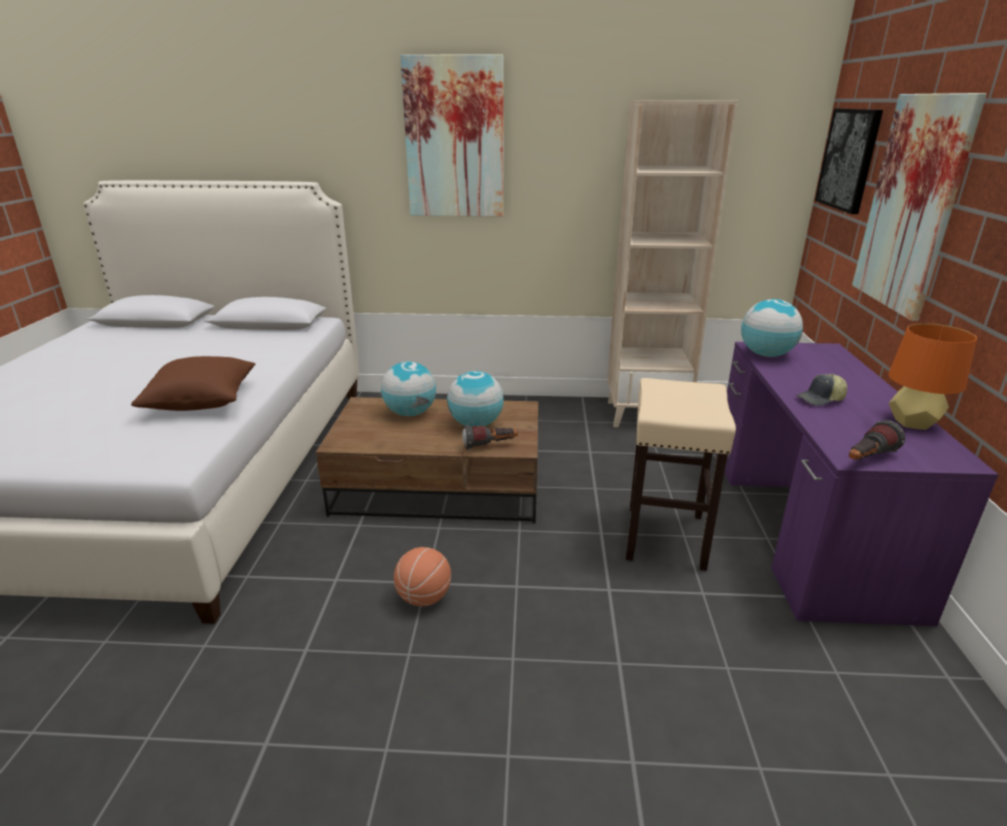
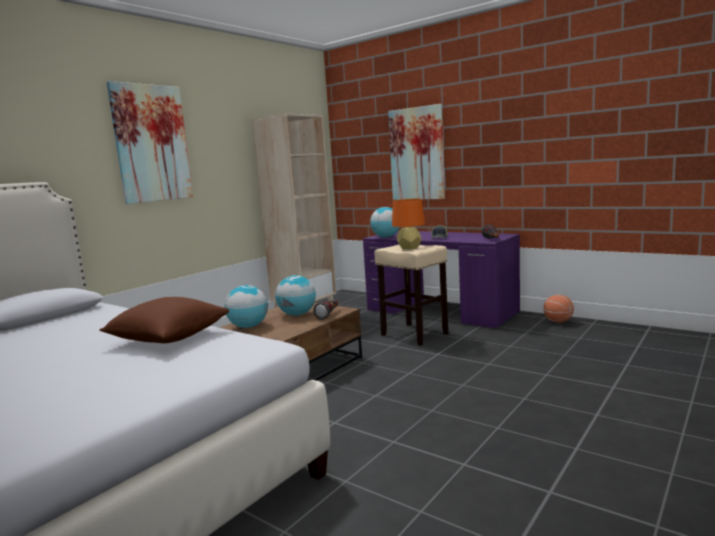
camera: 55 degrees left, 15 degrees down
basketball [394,547,451,606] -> basketball moved to [544,295,574,323]
picture [815,109,883,214] -> none
orange table lamp [888,323,977,430] -> orange table lamp moved to [392,199,425,250]

